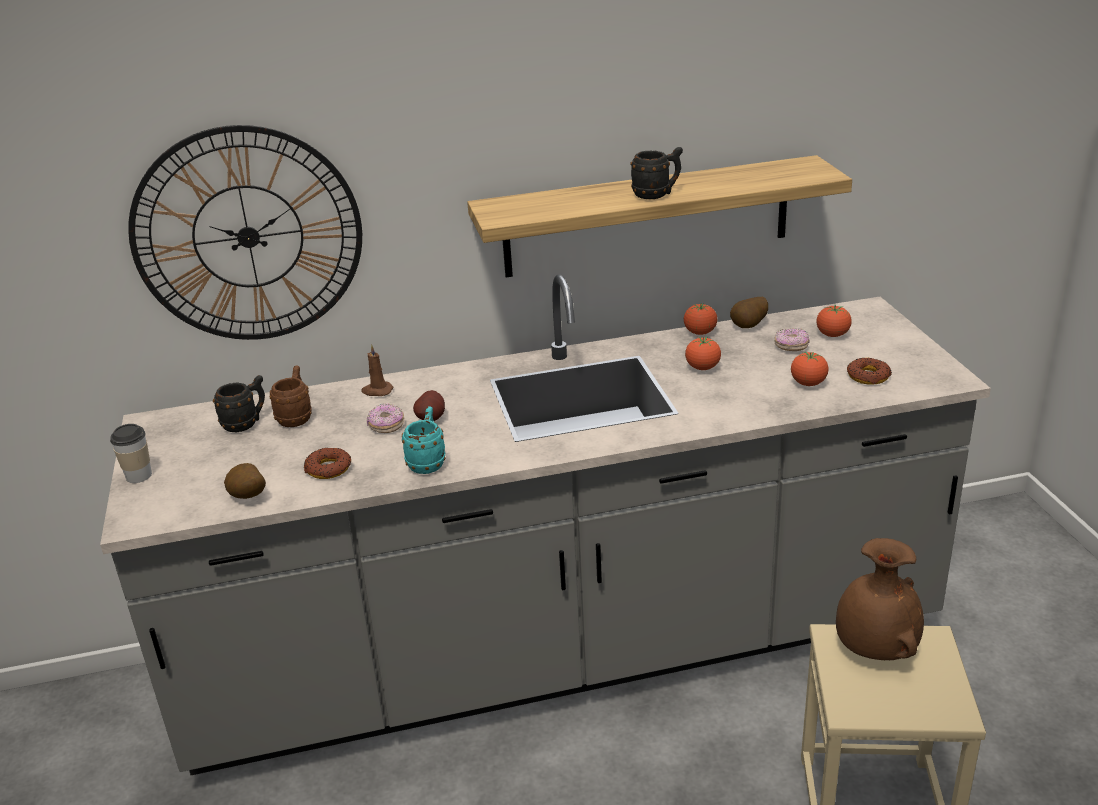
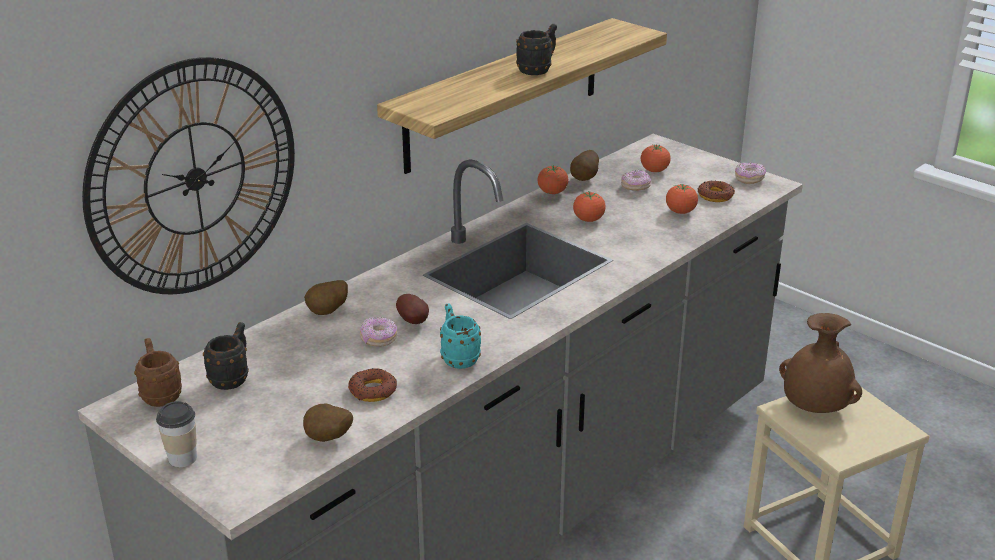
camera: 35 degrees left, 0 degrees up
brown mug [270,366,312,427] -> brown mug moved to [134,338,182,407]
brown candle [361,344,394,396] -> potato [304,280,348,315]
none -> donut [735,162,766,184]

